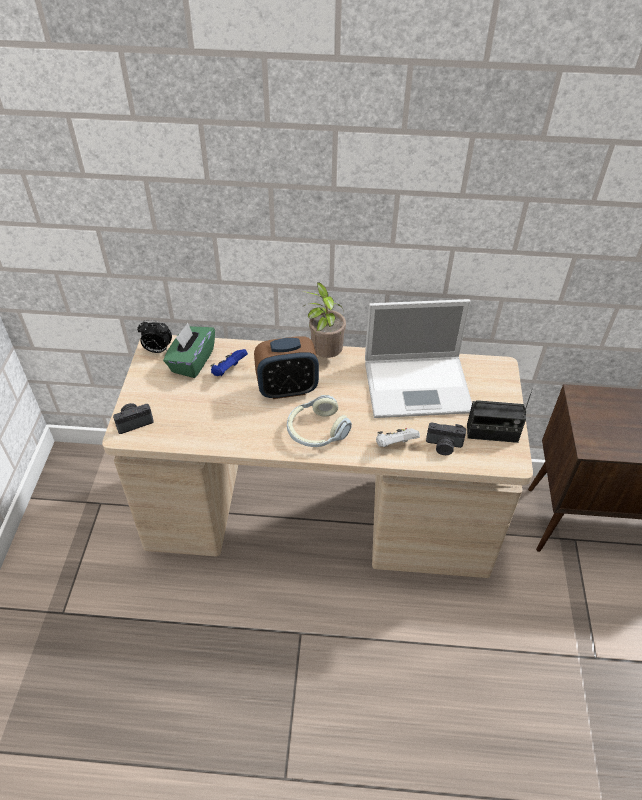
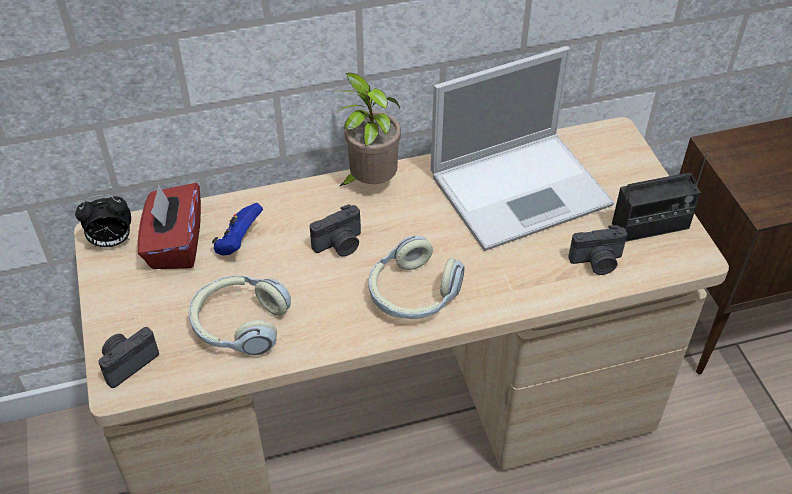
camera: 20 degrees left, 0 degrees up
green tissue box [163,323,215,378] -> red tissue box [138,183,201,269]
alarm clock [254,336,319,399] -> camera [310,204,361,257]
white game controller [376,428,420,447] -> none
none -> headphones [189,275,291,355]

